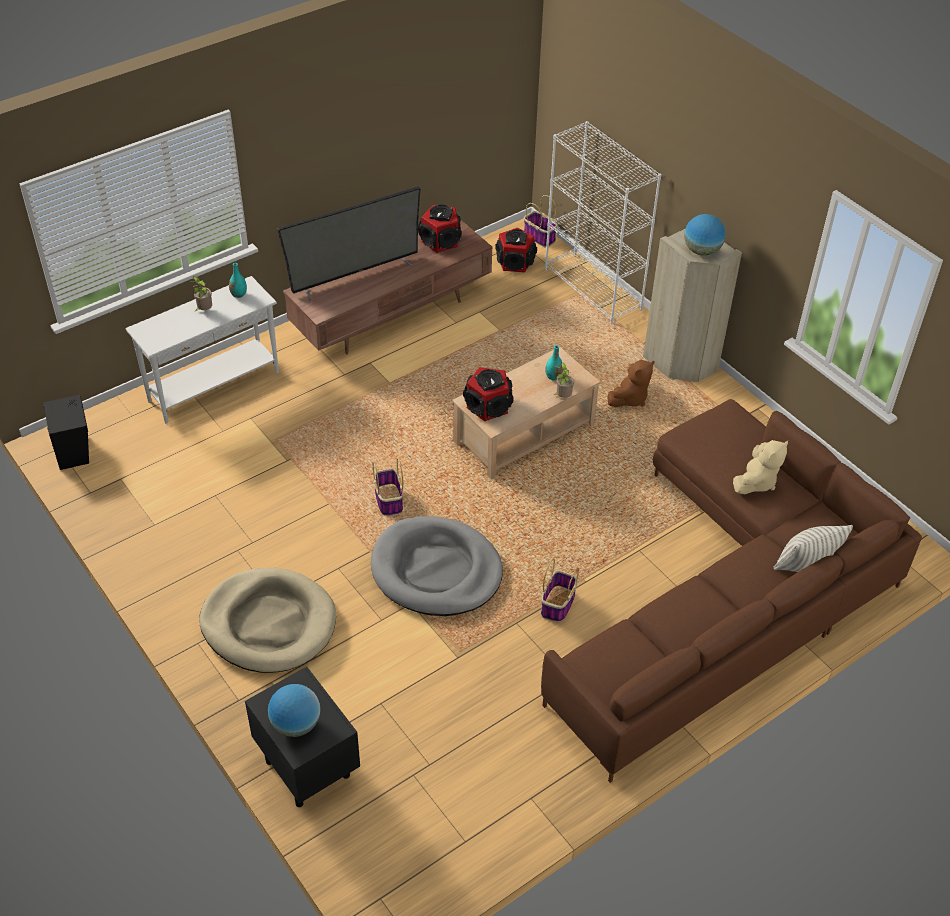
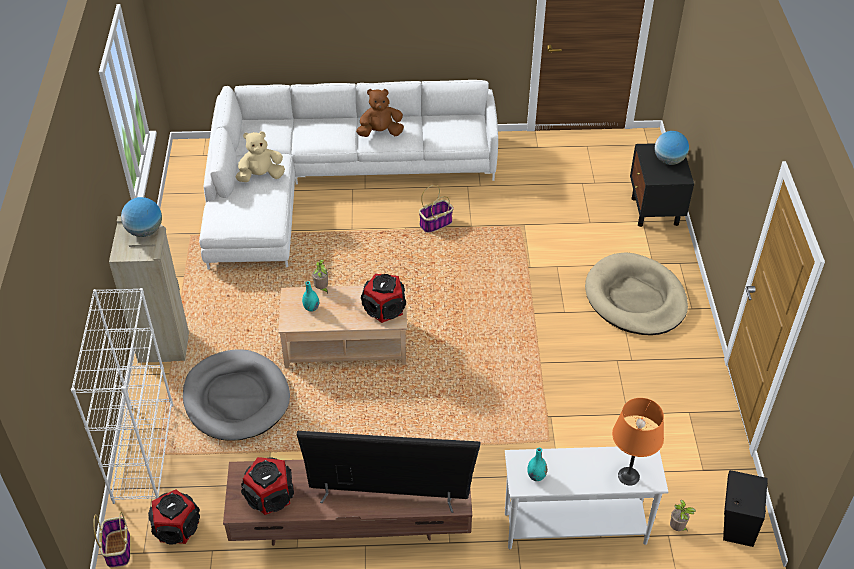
camera: 145 degrees left, 0 degrees up
potted plant [192,276,212,311] -> potted plant moved to [670,500,696,531]
grey dog bed [371,516,503,616] -> grey dog bed moved to [183,349,290,441]
basket [373,458,403,516] -> none
brown sofa [541,399,922,783] -> white sofa [199,80,498,269]
brown plush toy [607,360,654,407] -> brown plush toy moved to [356,89,404,137]
pillow [773,525,853,572] -> none
none -> orange table lamp [612,398,664,485]

